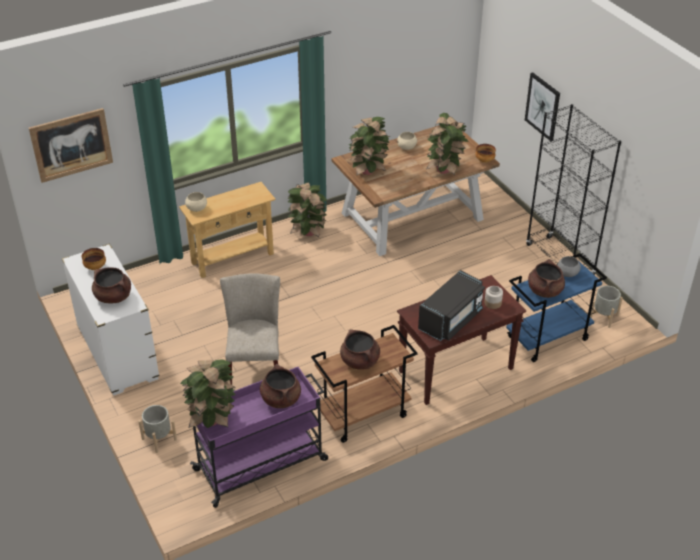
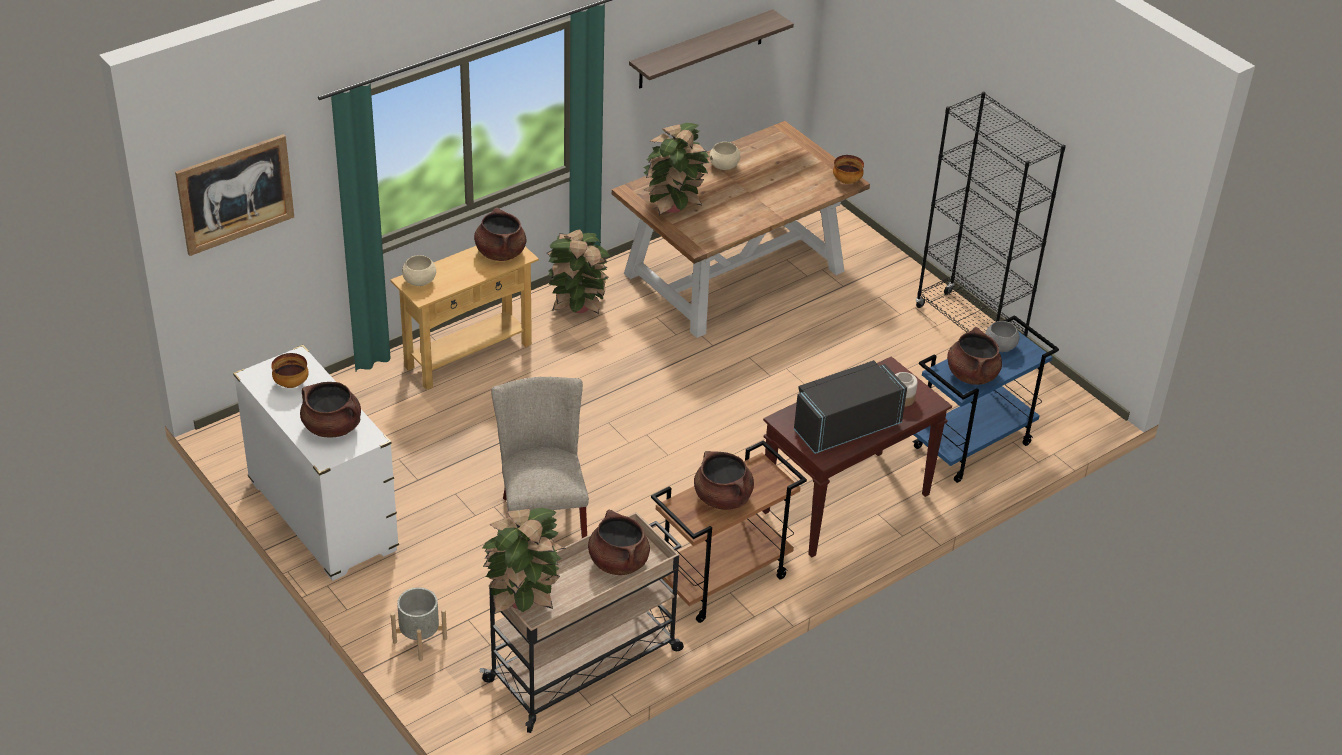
camera: 10 degrees left, 0 degrees up
purple cart [190,367,328,508] -> beige cart [480,512,684,733]
black microwave [418,270,485,341] -> black microwave turned 150 degrees counterclockwise [794,360,907,454]
potted plant [426,113,469,175] -> none
picture [525,72,560,141] -> none
grey planter [590,286,623,328] -> none
none -> brown cooking pot [474,207,527,261]
none -> shelf [629,9,794,88]

